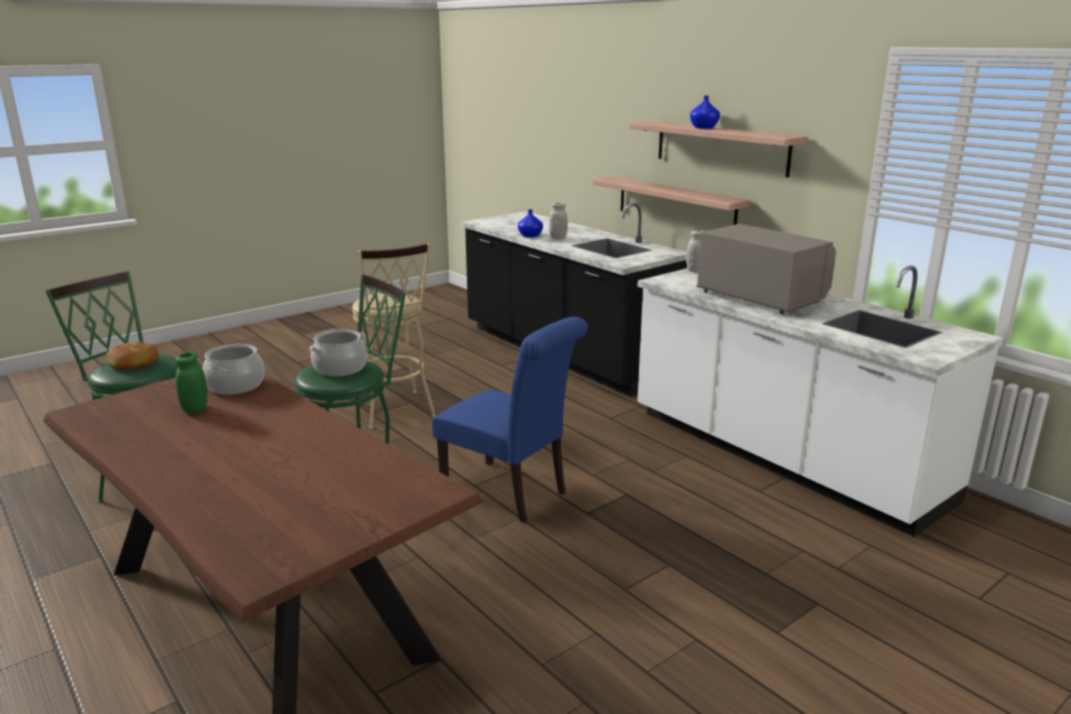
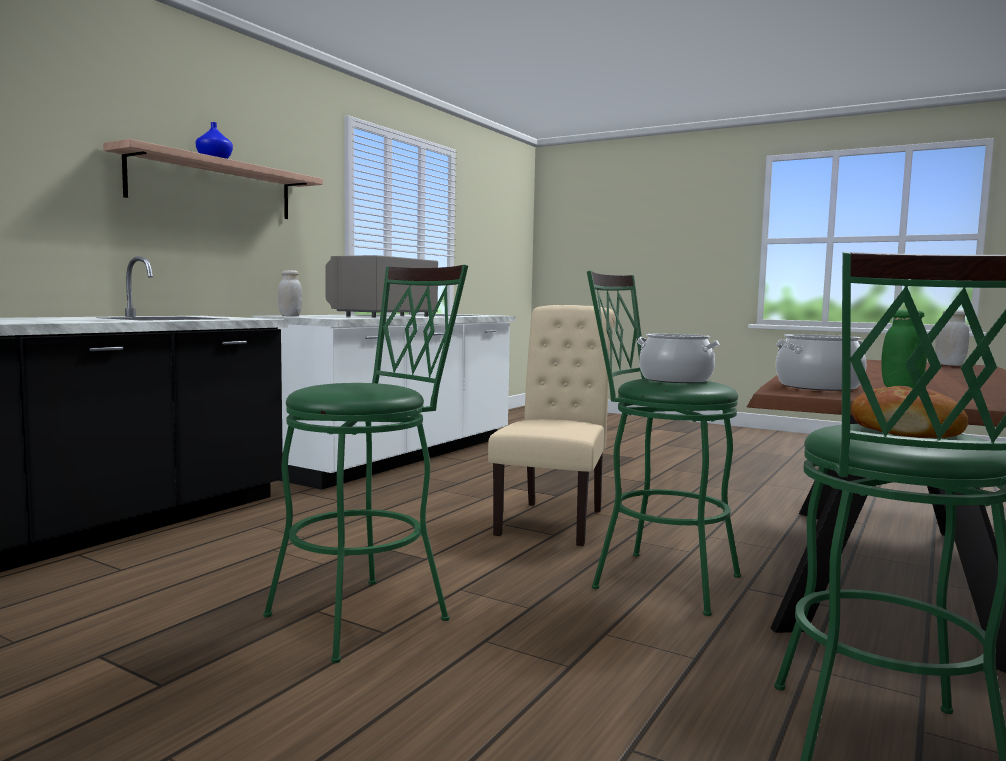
camera: 110 degrees left, 15 degrees down
beige stool [352,243,436,429] -> green stool [263,265,468,663]
blue chair [432,317,588,523] -> beige chair [488,305,616,546]
blue vase [518,209,543,238] -> none
white jar [549,203,568,239] -> white jar moved to [935,310,969,366]
shelf [593,176,751,225] -> none

